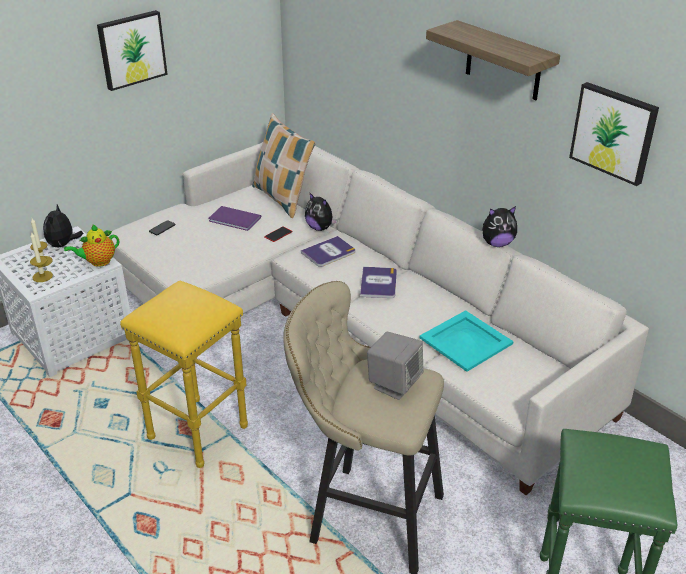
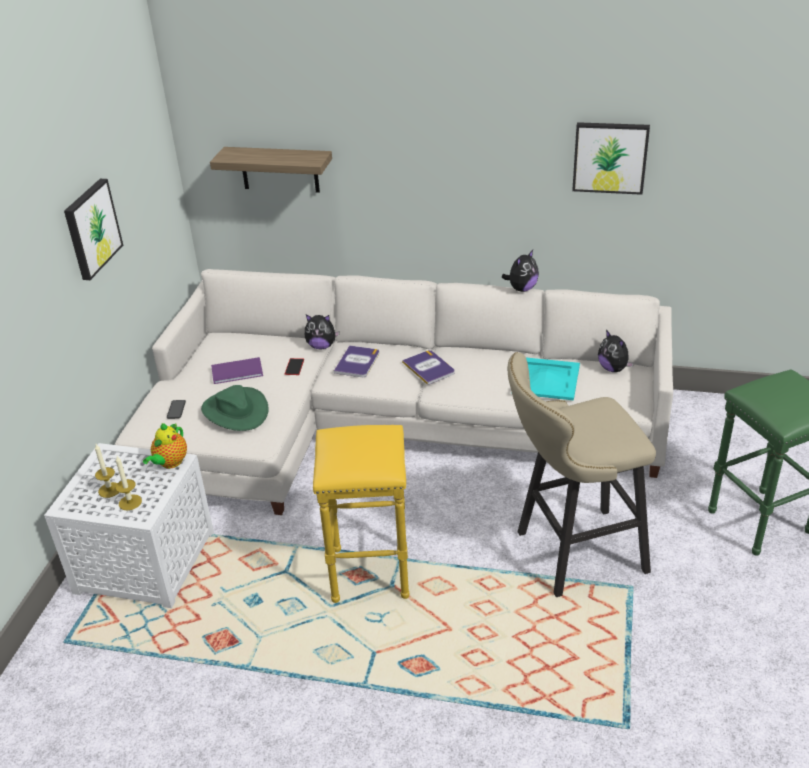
camera: 35 degrees left, 0 degrees up
plush toy [43,205,83,247] -> plush toy moved to [598,330,634,372]
pillow [252,113,316,218] -> none
grey speaker [367,332,423,400] -> none
shelf [426,20,560,100] -> shelf moved to [210,147,332,193]
none -> green hat [201,385,269,431]

